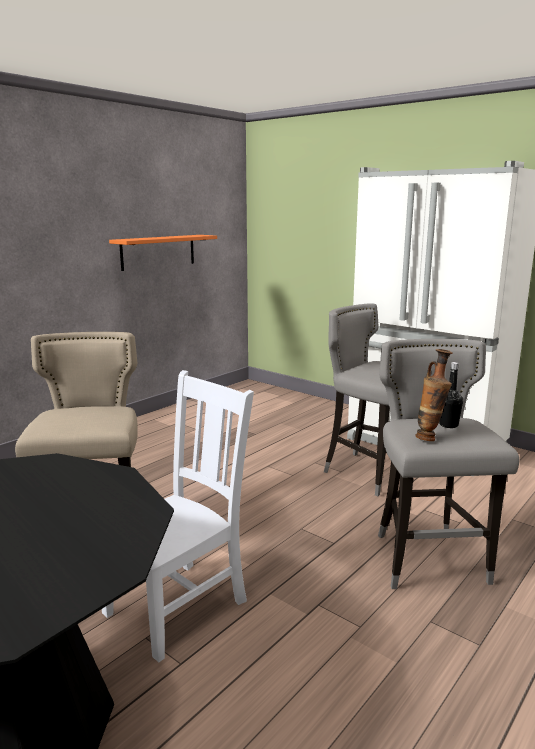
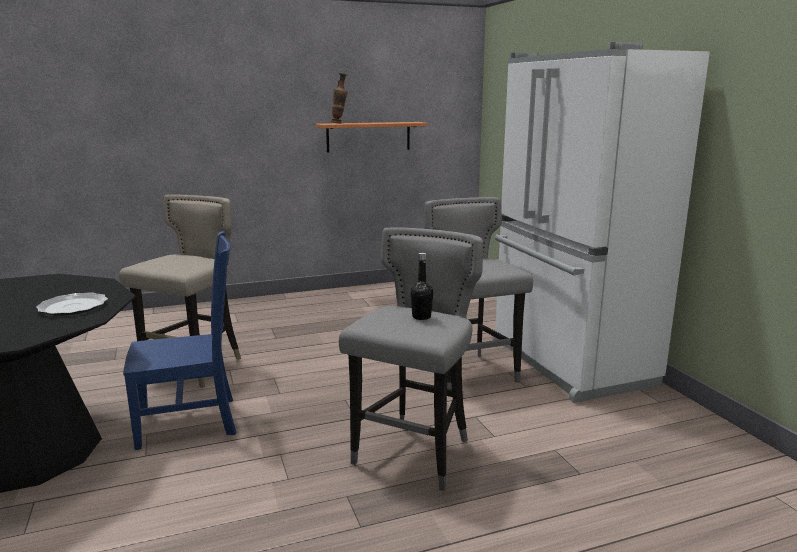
camera: 30 degrees right, 0 degrees up
white chair [102,370,254,662] -> blue chair [123,231,236,450]
vase [415,349,453,441] -> vase moved to [331,73,348,124]
none -> plate [36,292,108,316]

